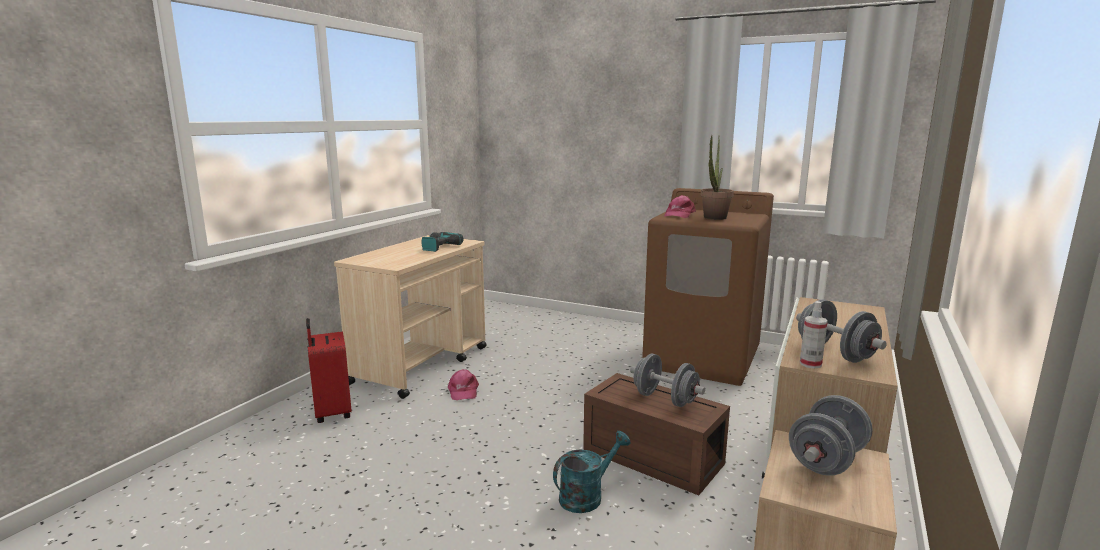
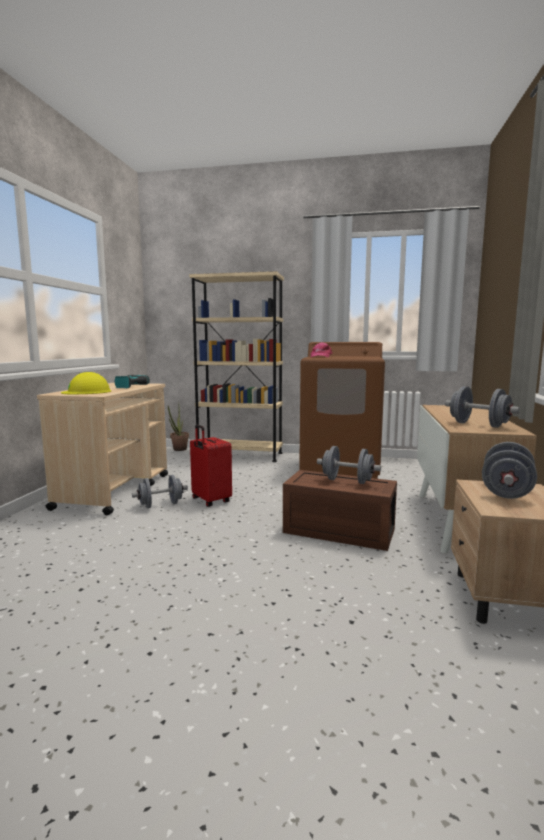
camera: 15 degrees left, 5 degrees down
red suitcase [306,318,352,423] -> red suitcase moved to [190,425,232,507]
pink cap [448,369,479,400] -> grey dumbbell [132,475,188,508]
turquoise watering can [553,431,630,513] -> none
potted plant [701,135,734,220] -> potted plant moved to [168,406,189,451]
spray bottle [800,301,828,369] -> none
none -> yellow hard hat [61,372,112,395]
none -> beige bookcase [189,271,284,462]

